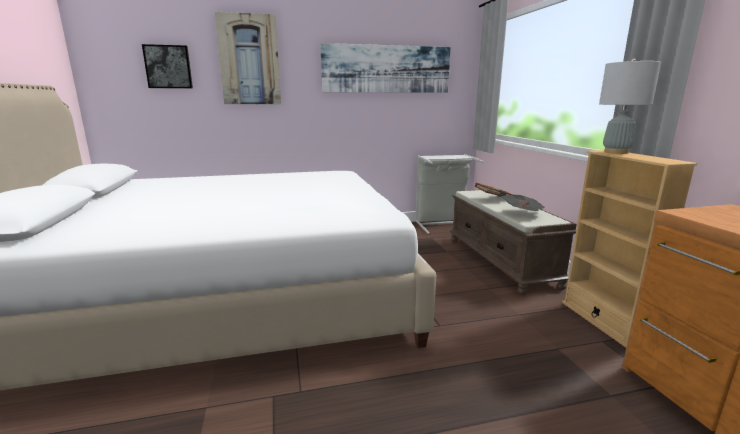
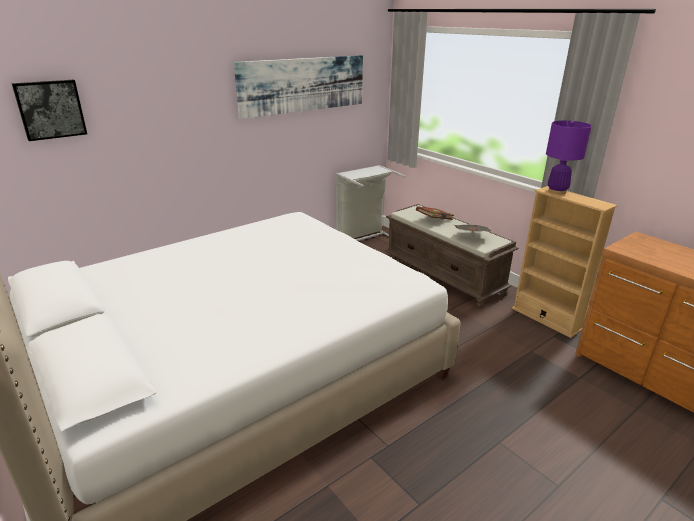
camera: 25 degrees left, 10 degrees up
picture [215,12,281,104] -> none
grey table lamp [599,59,661,154] -> purple table lamp [546,121,592,195]

